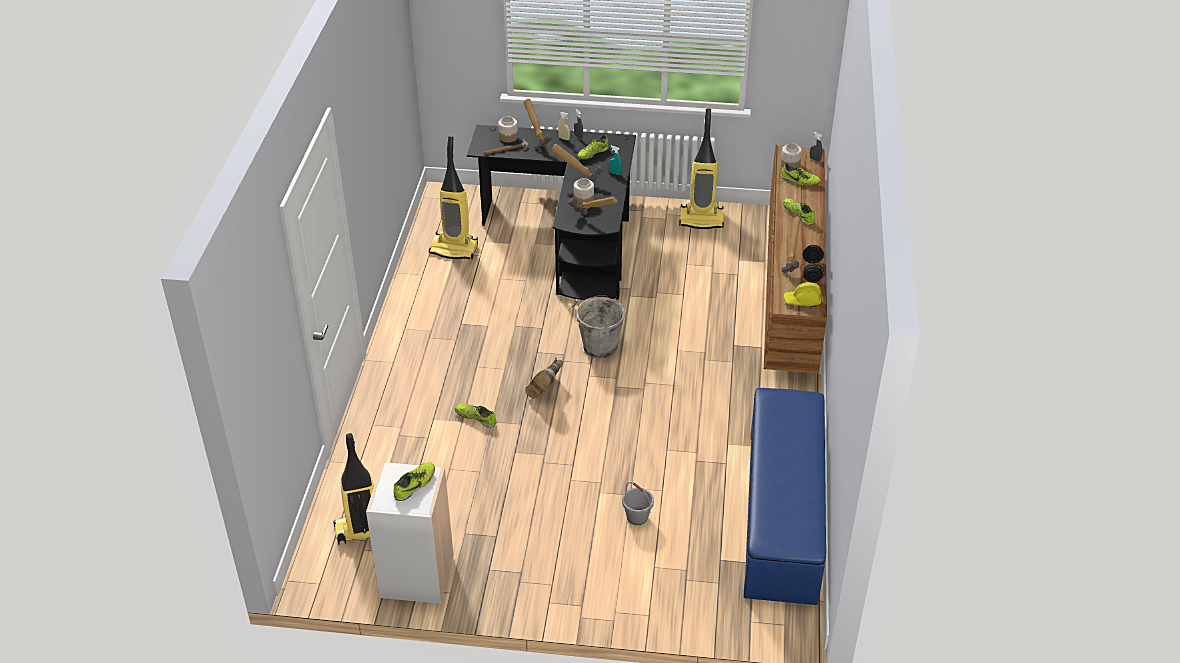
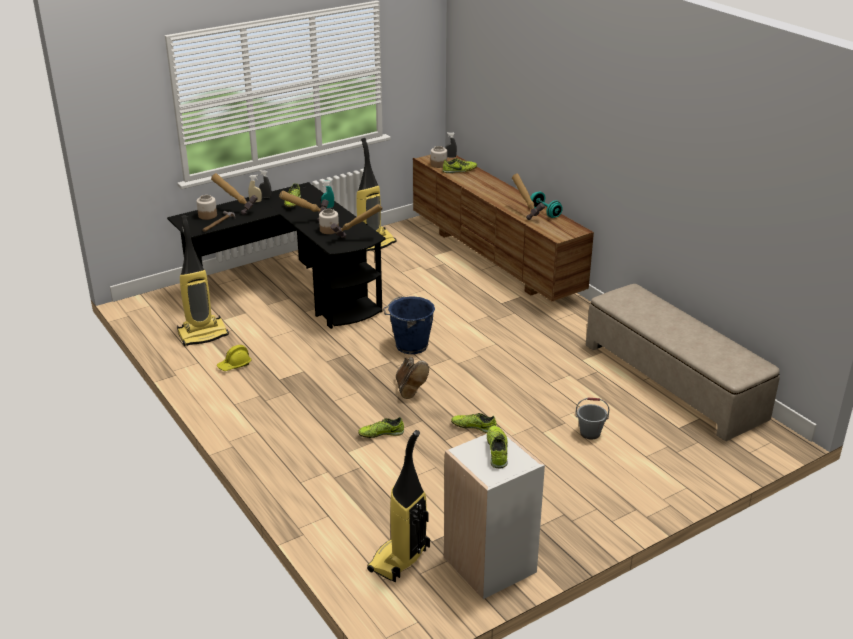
camera: 40 degrees left, 10 degrees down
grey bucket [572,295,625,359] -> blue bucket [383,296,435,354]
blue bench [744,388,826,605] -> beige bench [586,284,780,441]
shoe [783,199,815,225] -> shoe moved to [451,413,496,433]
yellow hard hat [784,282,821,307] -> yellow hard hat moved to [217,345,252,371]
black dumbbell [803,245,824,283] -> turquoise dumbbell [530,192,563,218]

